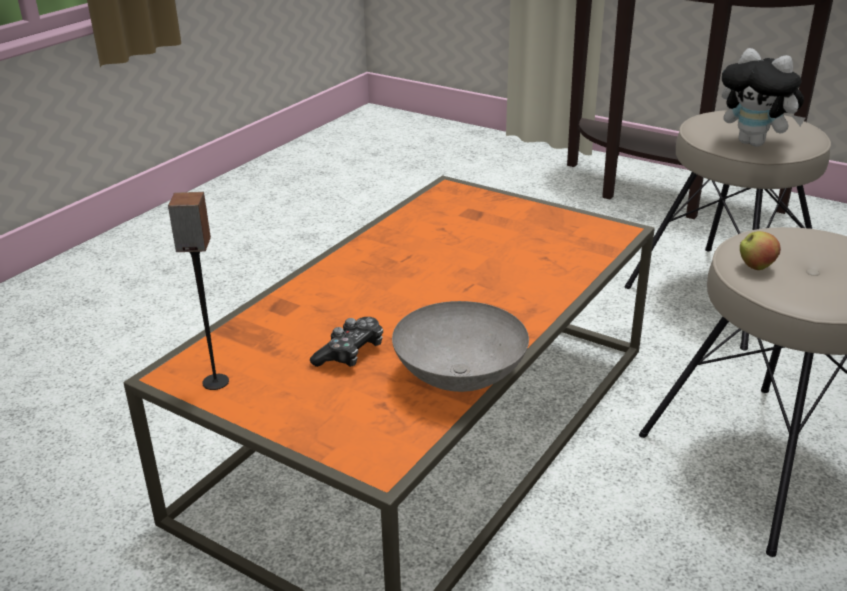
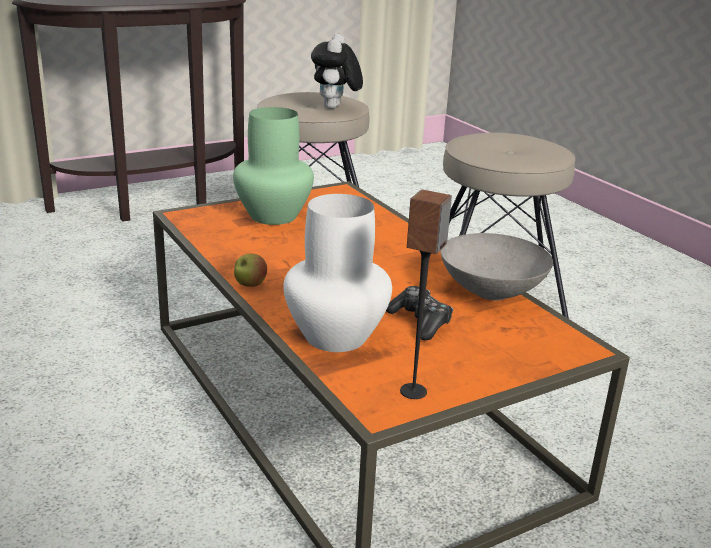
camera: 65 degrees left, 5 degrees down
plush toy [722,48,805,147] -> plush toy turned 120 degrees clockwise [311,34,363,109]
apple [740,231,781,270] -> apple moved to [234,253,267,287]
none -> green vase [233,107,314,225]
none -> white vase [283,194,392,352]

